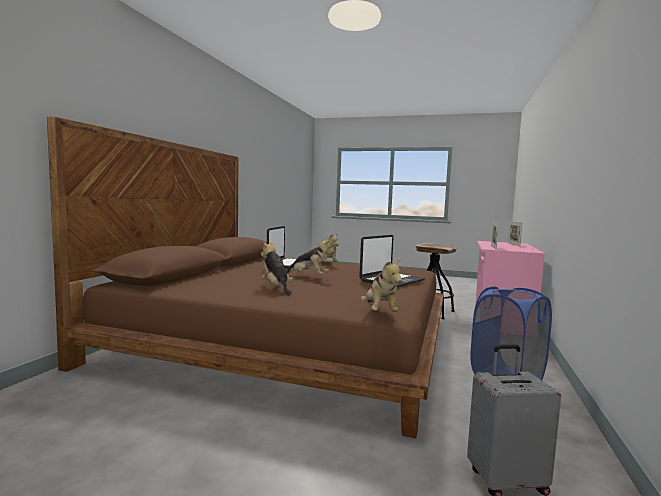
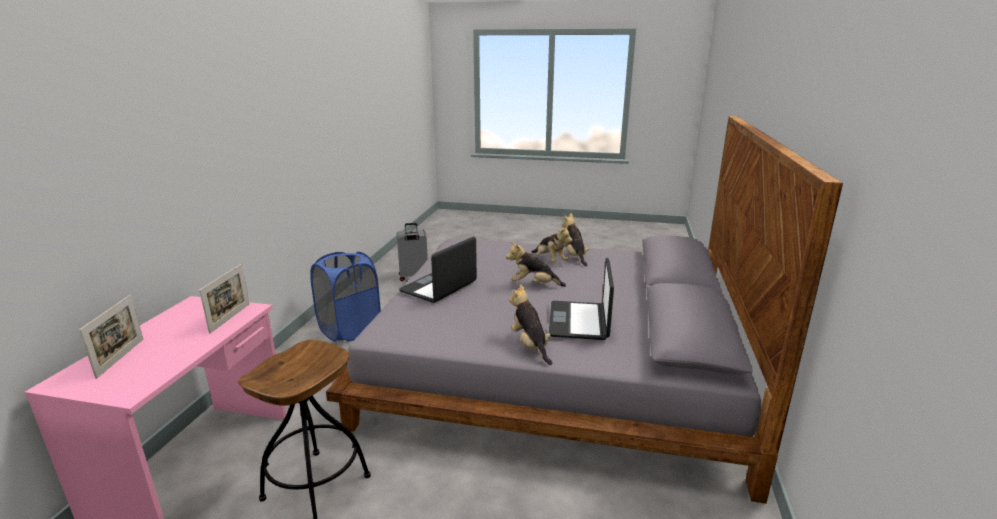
camera: 175 degrees right, 15 degrees up
brown bed [47,117,444,438] -> grey bed [326,116,843,504]
plush toy [361,259,402,312] -> plush toy moved to [562,213,589,267]

